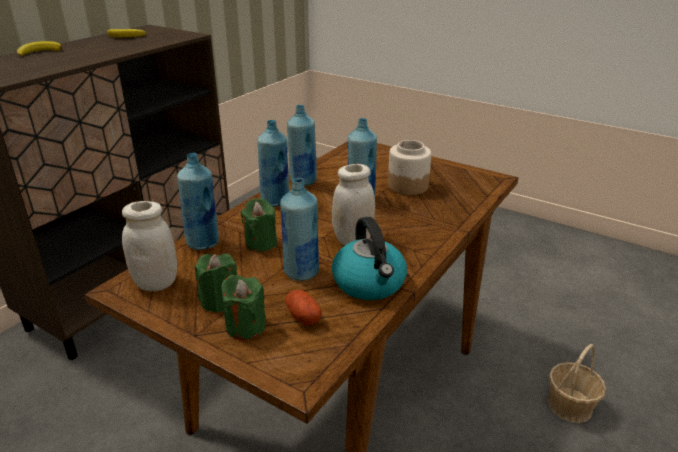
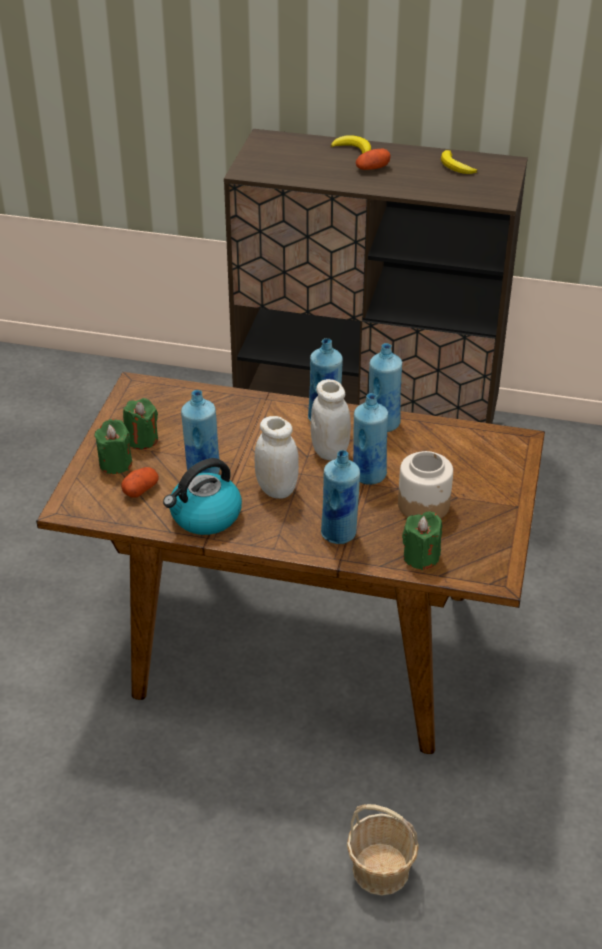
camera: 70 degrees right, 10 degrees up
white jar [122,201,177,291] -> white jar moved to [311,379,351,461]
blue bottle [177,153,219,250] -> blue bottle moved to [321,450,360,544]
green candle [241,198,277,252] -> green candle moved to [402,511,442,570]
none -> potato [356,148,391,170]

